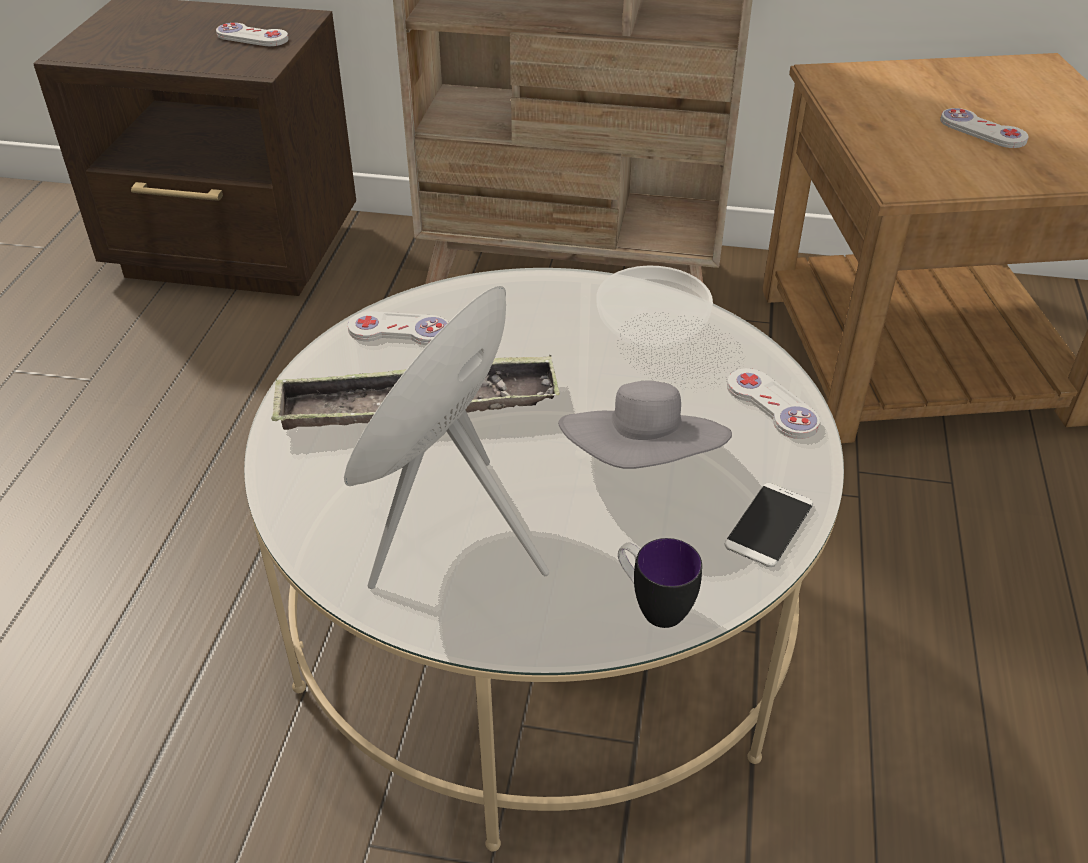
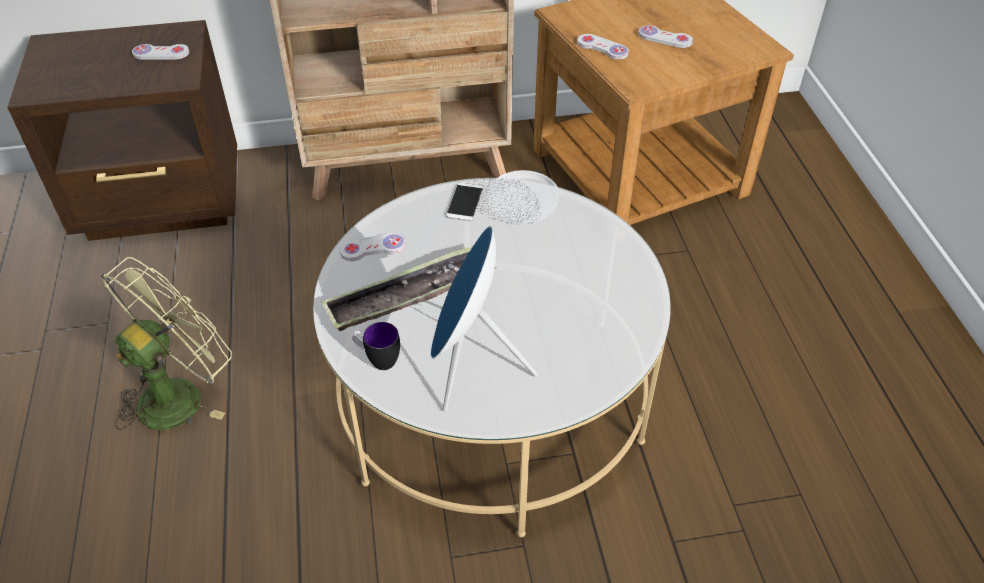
camera: 20 degrees left, 5 degrees up
grey hat [558,380,732,469] -> none
mug [618,538,702,628] -> mug moved to [352,322,400,370]
phone [725,483,813,567] -> phone moved to [446,183,483,221]
white game controller [727,368,820,439] -> white game controller moved to [577,34,629,60]
none -> green fan [101,257,232,430]

